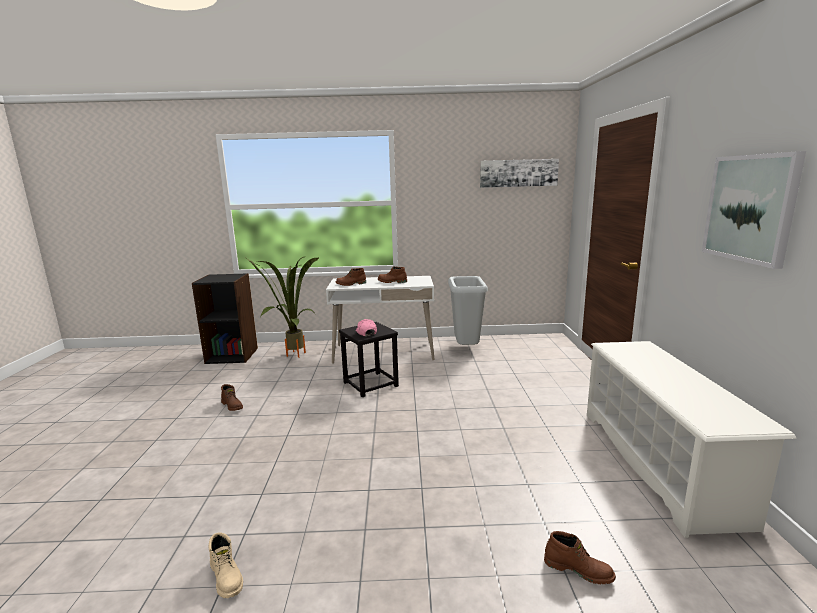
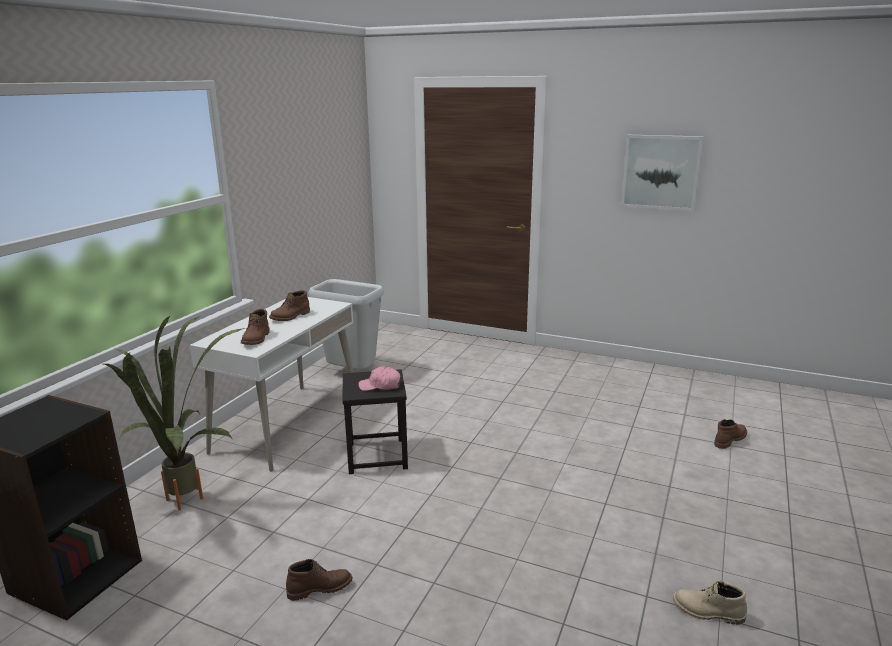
camera: 65 degrees left, 5 degrees up
beige boot [209,532,243,598] -> beige boot turned 150 degrees counterclockwise [673,581,747,625]
picture [480,159,559,188] -> none
white shoe rack [587,341,796,538] -> none

